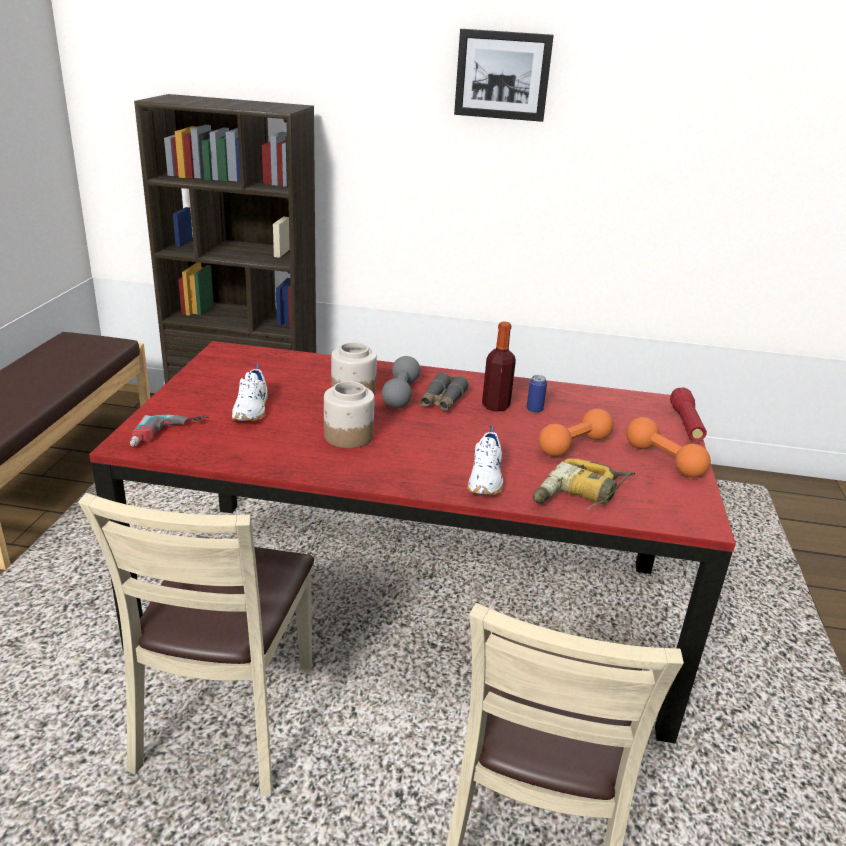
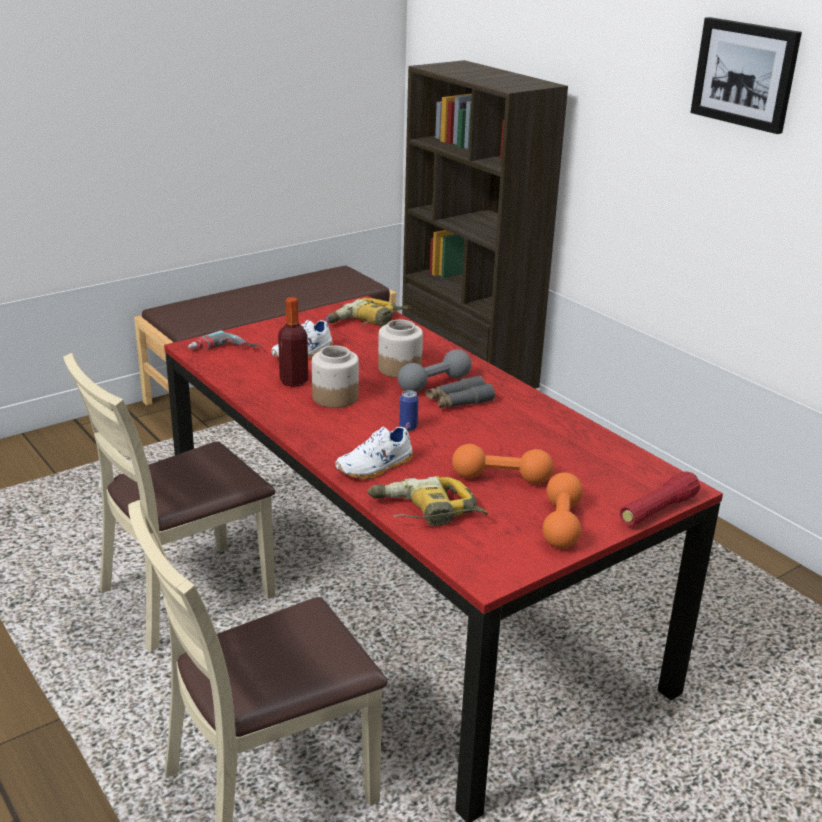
camera: 45 degrees right, 0 degrees up
bottle [482,321,516,411] -> bottle moved to [278,297,308,387]
can [527,375,547,413] -> can moved to [399,390,419,431]
none -> power drill [327,298,411,326]

